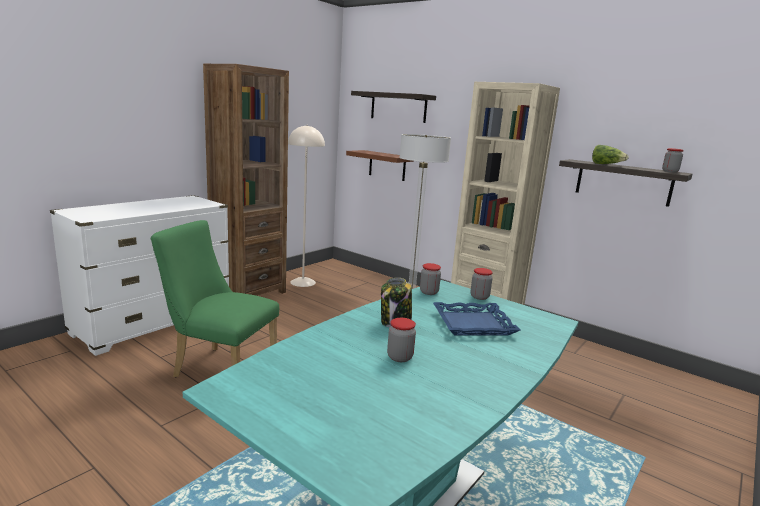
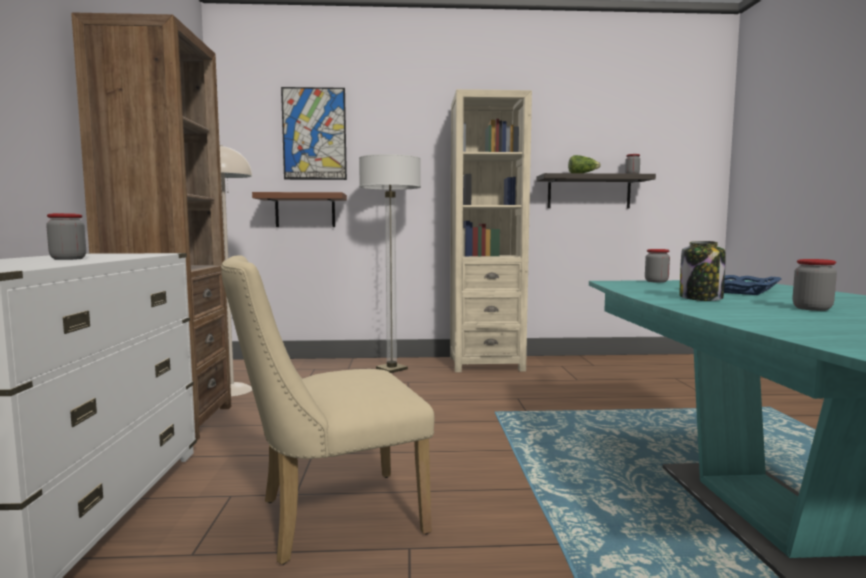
camera: 40 degrees left, 10 degrees down
green chair [151,220,279,377] -> beige chair [221,255,435,565]
shelf [351,91,436,123] -> picture [281,87,347,180]
jar [420,263,441,295] -> jar moved to [46,213,86,260]

